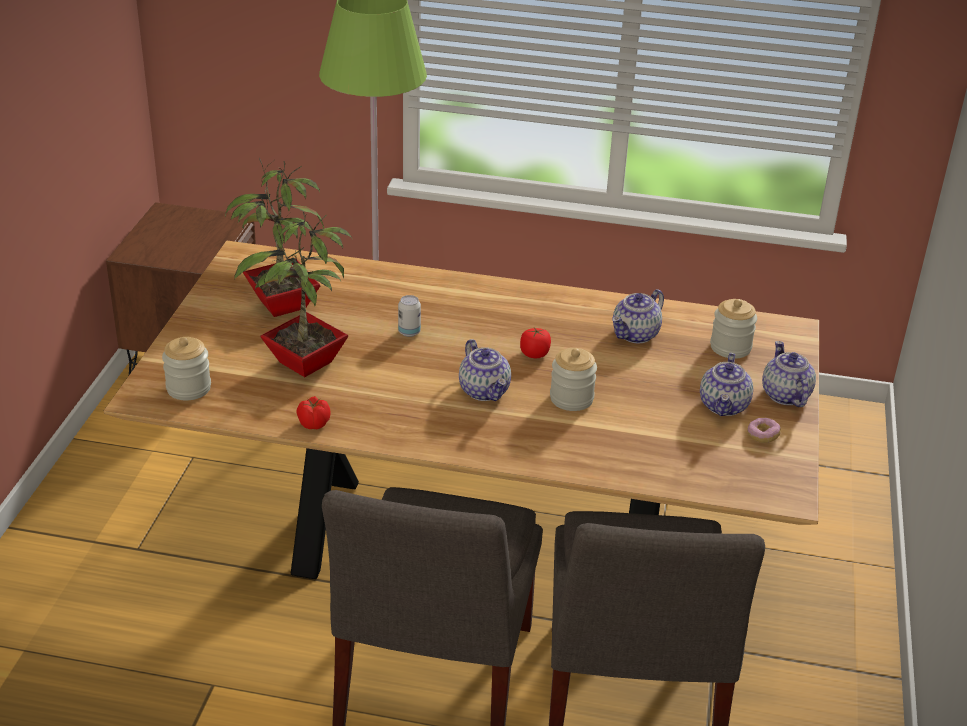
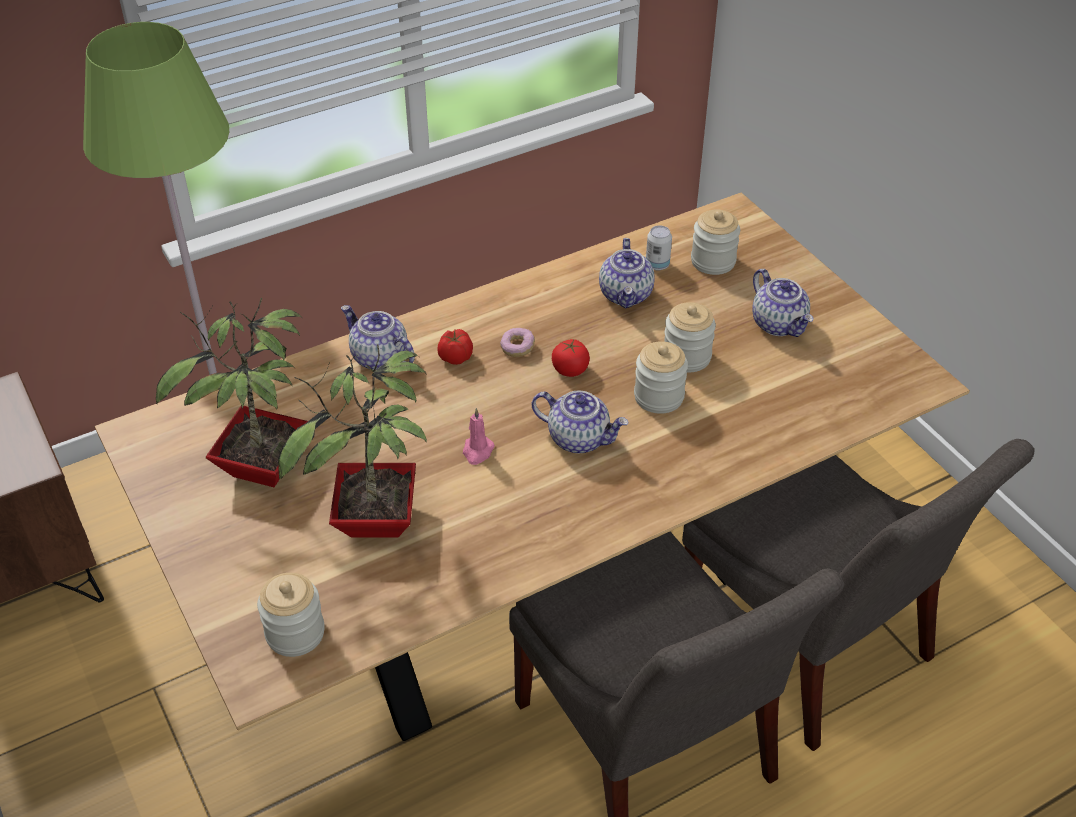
camera: 40 degrees left, 10 degrees up
tomato [297,396,330,429] -> tomato moved to [438,329,473,365]
can [398,295,421,337] -> can moved to [646,226,672,271]
donut [747,418,781,443] -> donut moved to [500,328,535,357]
teapot [762,341,816,407] -> teapot moved to [341,305,415,370]
none -> pink candle [463,408,495,465]
none -> jar [664,302,716,372]

